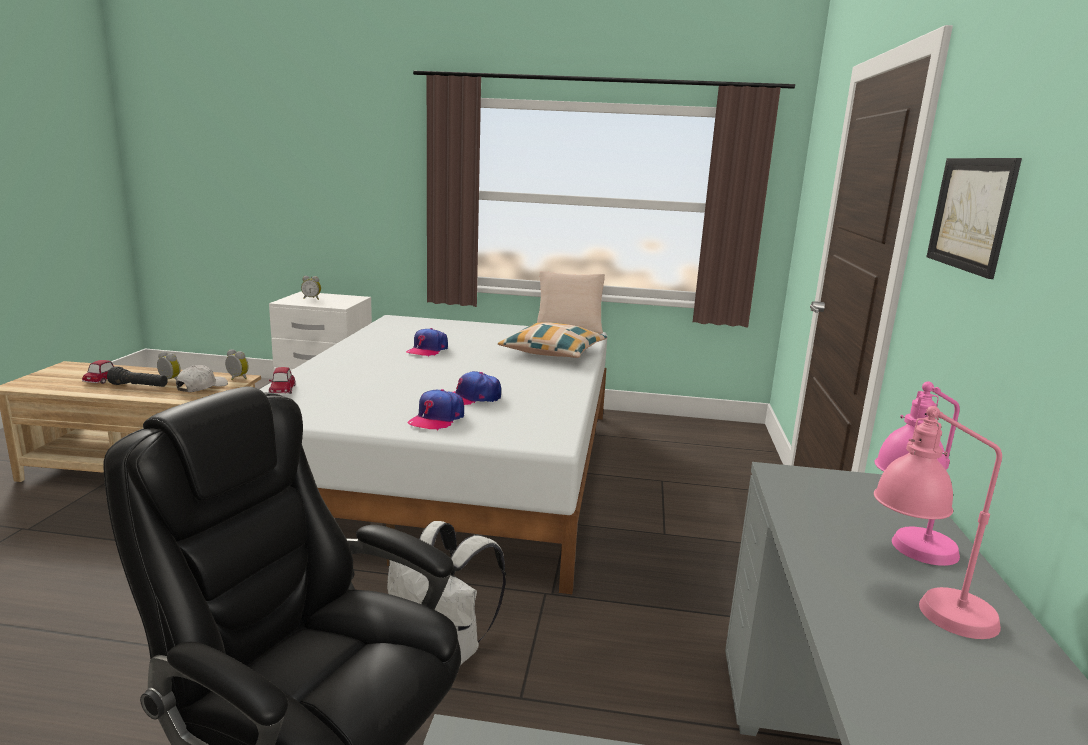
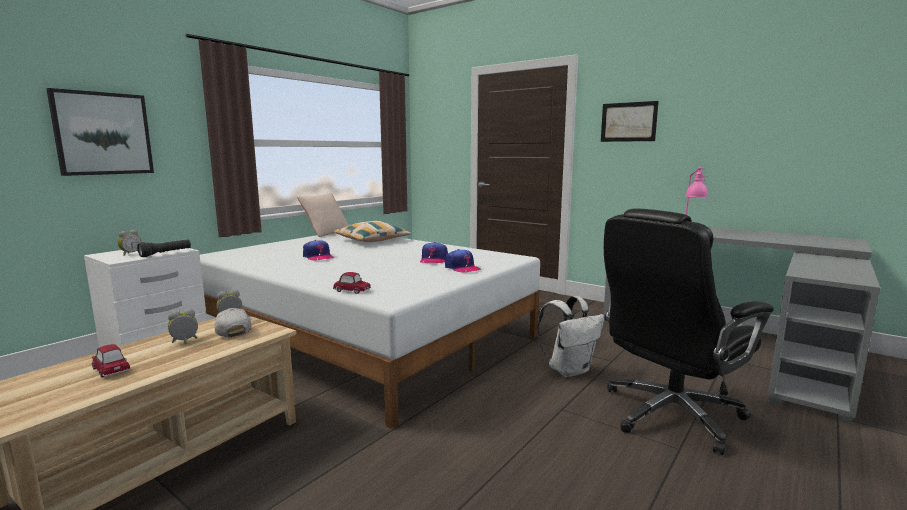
camera: 60 degrees left, 5 degrees down
black flashlight [107,366,168,387] -> black flashlight moved to [137,239,191,257]
pink table lamp [874,406,1002,639] -> none
none -> picture [46,88,154,176]

